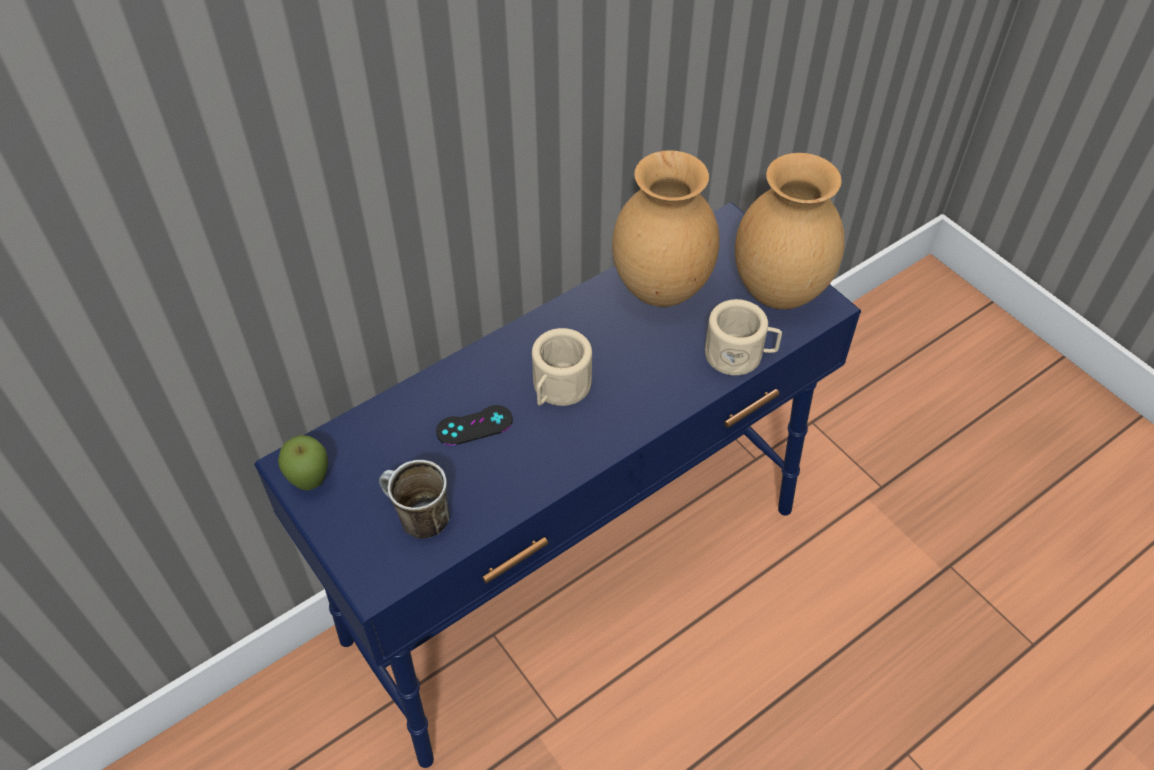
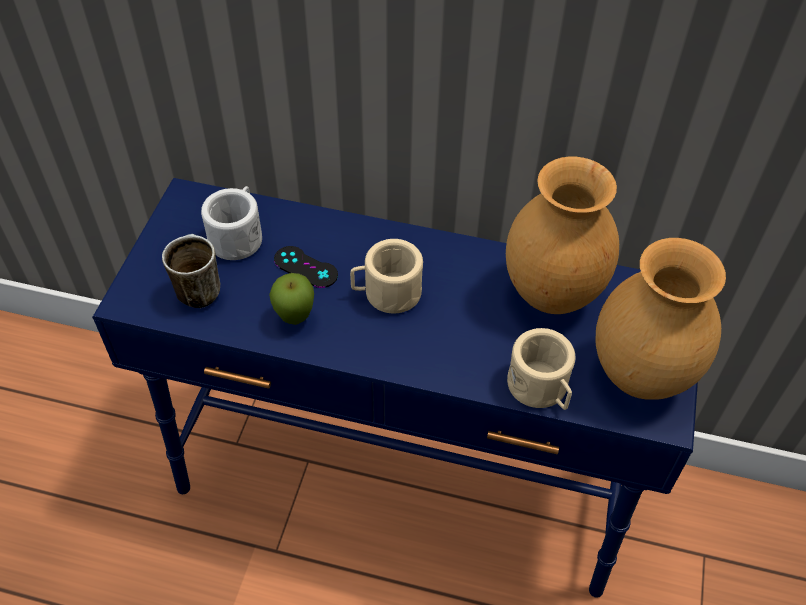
camera: 50 degrees right, 0 degrees up
apple [278,435,328,490] -> apple moved to [269,273,314,325]
none -> white mug [201,186,262,260]

